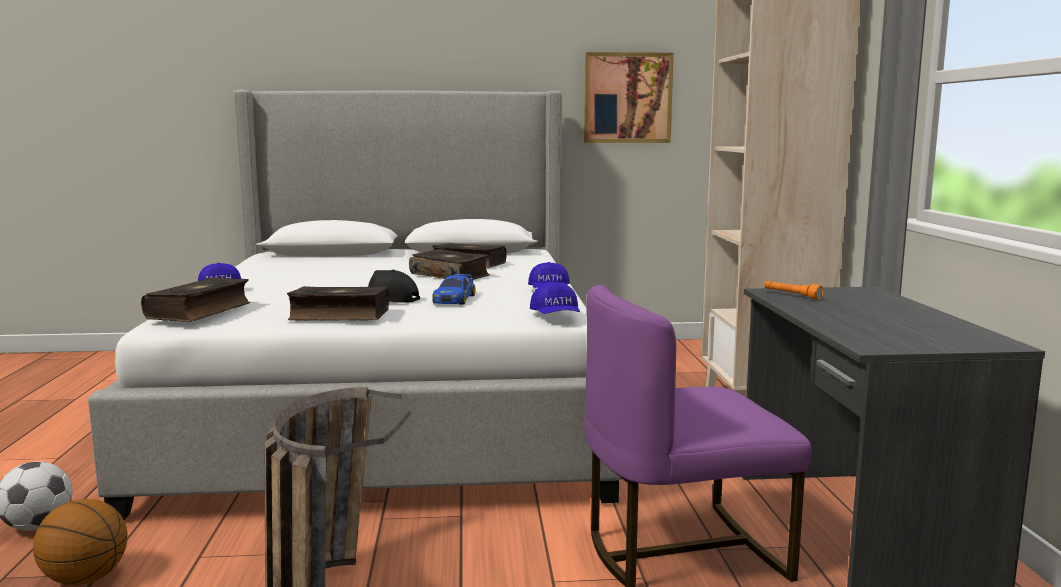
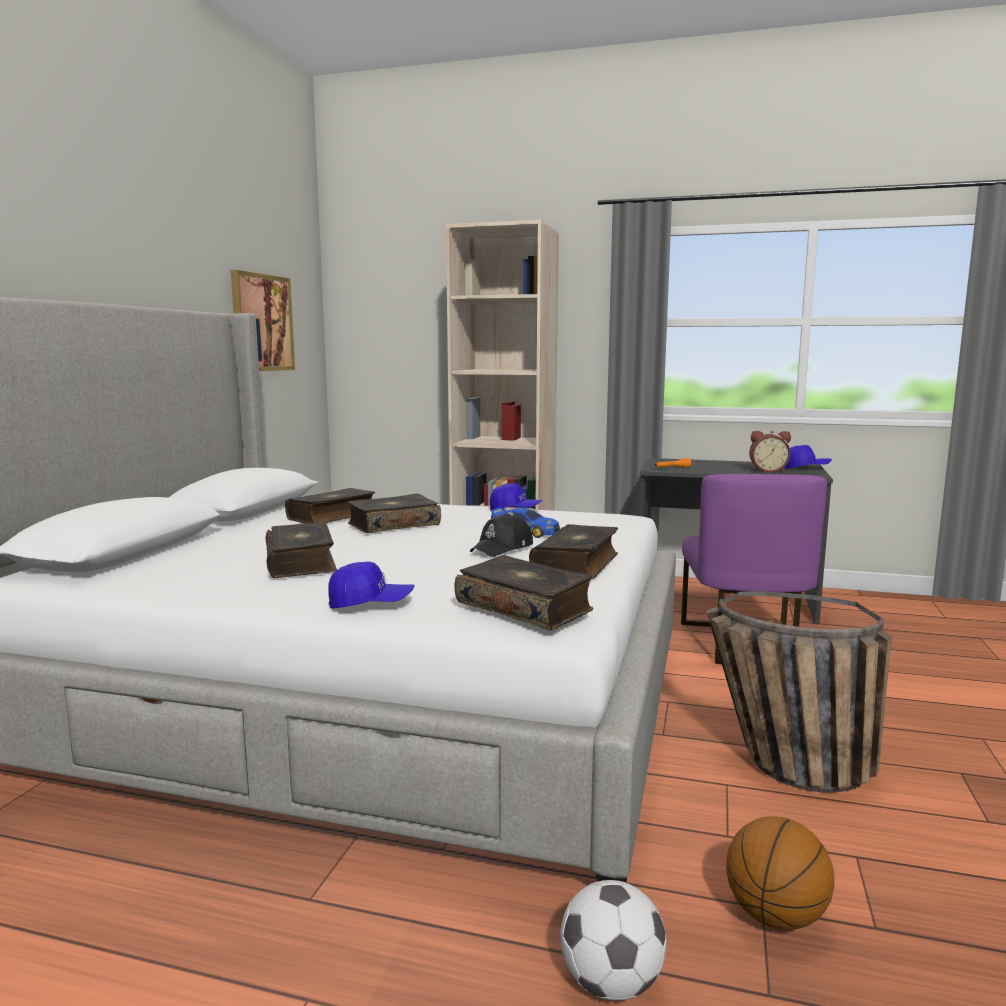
camera: 70 degrees left, 0 degrees up
blue cap [530,282,580,314] -> blue cap moved to [784,445,832,469]
none -> book [266,522,337,578]
none -> alarm clock [749,431,791,472]

